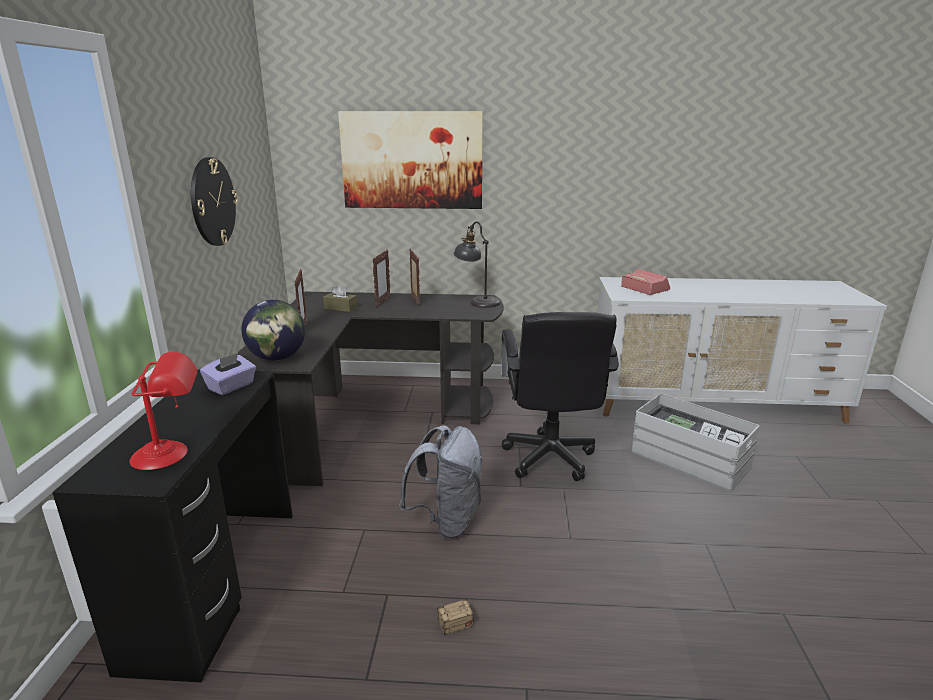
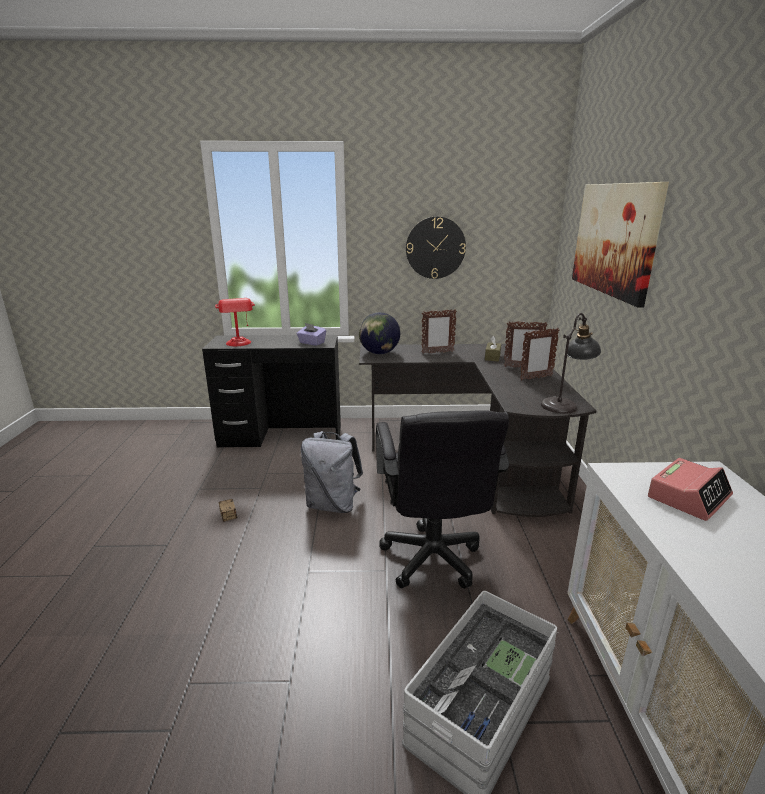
camera: 85 degrees right, 0 degrees up
black office chair [501,312,619,481] -> black office chair turned 90 degrees counterclockwise [376,410,509,589]

